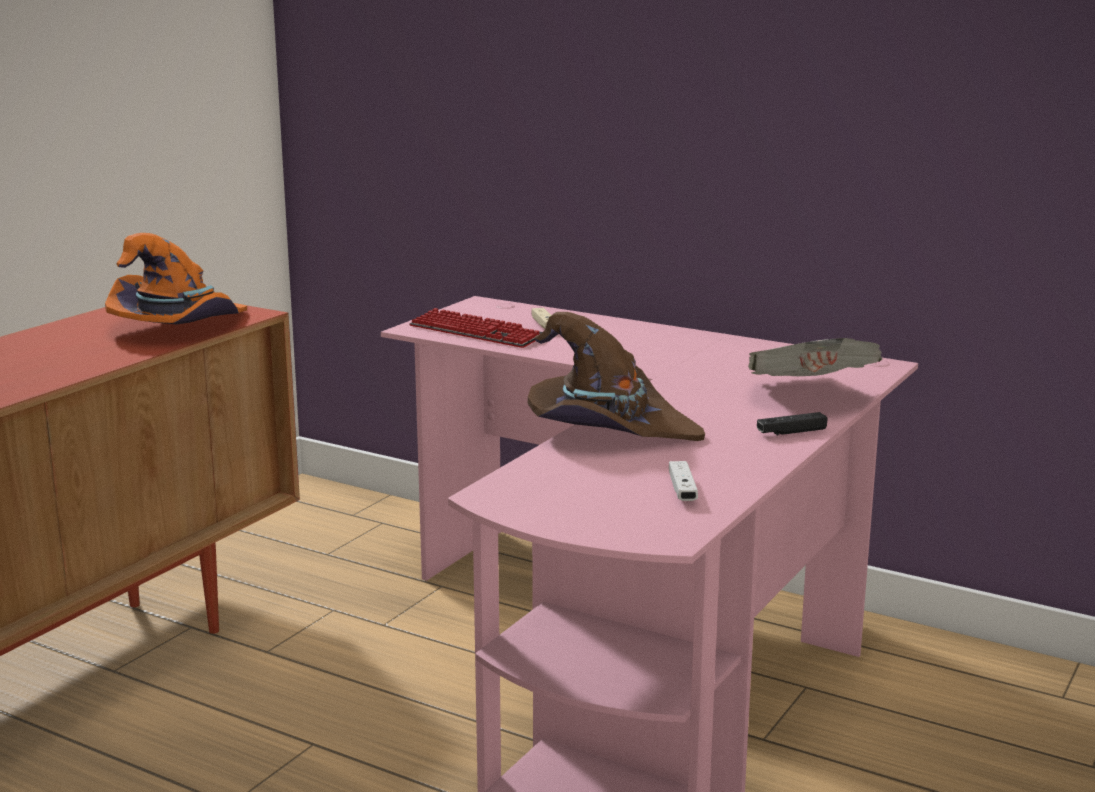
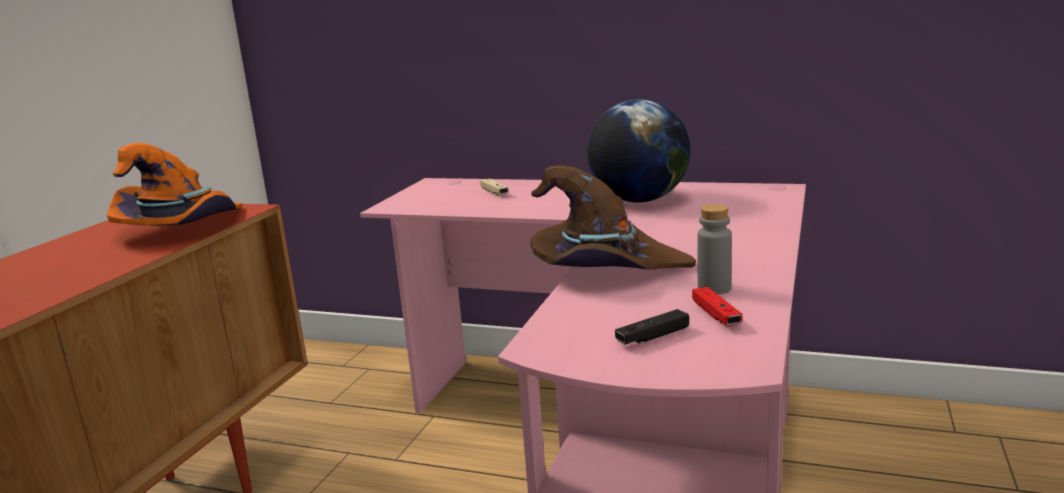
camera: 10 degrees left, 0 degrees up
keyboard [409,308,542,348] -> none
white game controller [669,461,698,501] -> red game controller [692,287,743,326]
newspaper [749,338,882,376] -> none
black game controller [757,412,828,435] -> black game controller moved to [615,309,689,345]
none -> globe [587,99,690,203]
none -> grey bottle [697,204,732,295]

